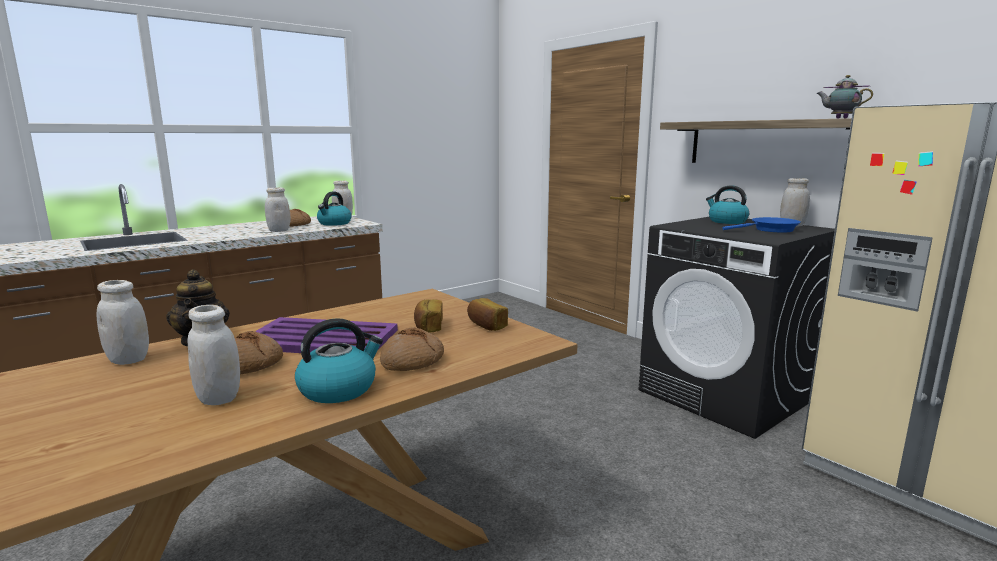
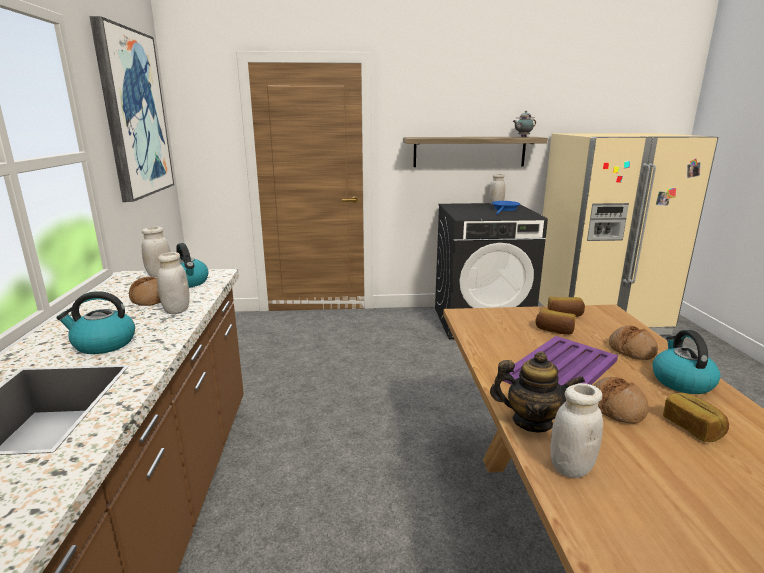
camera: 55 degrees left, 5 degrees up
white jar [187,305,240,405] -> bread [663,392,729,442]
kettle [706,186,749,224] -> kettle moved to [56,291,135,354]
none -> picture [89,16,174,202]

